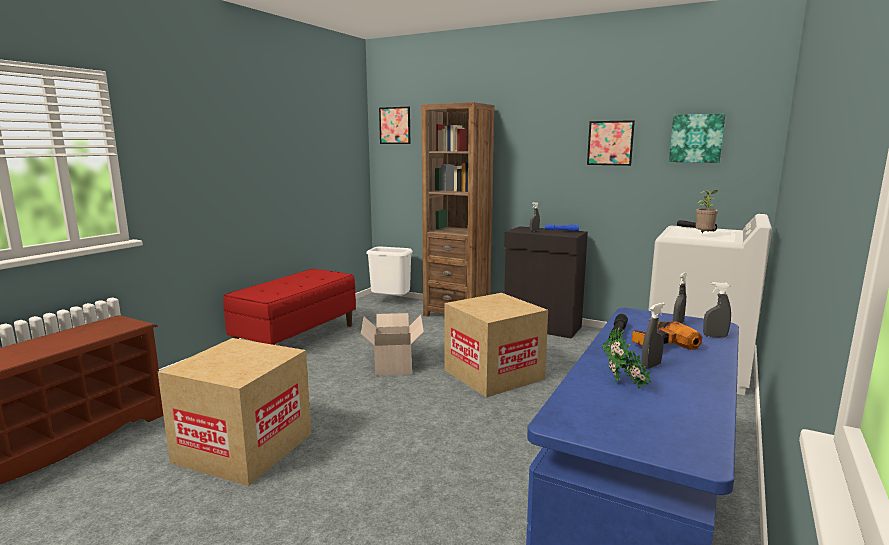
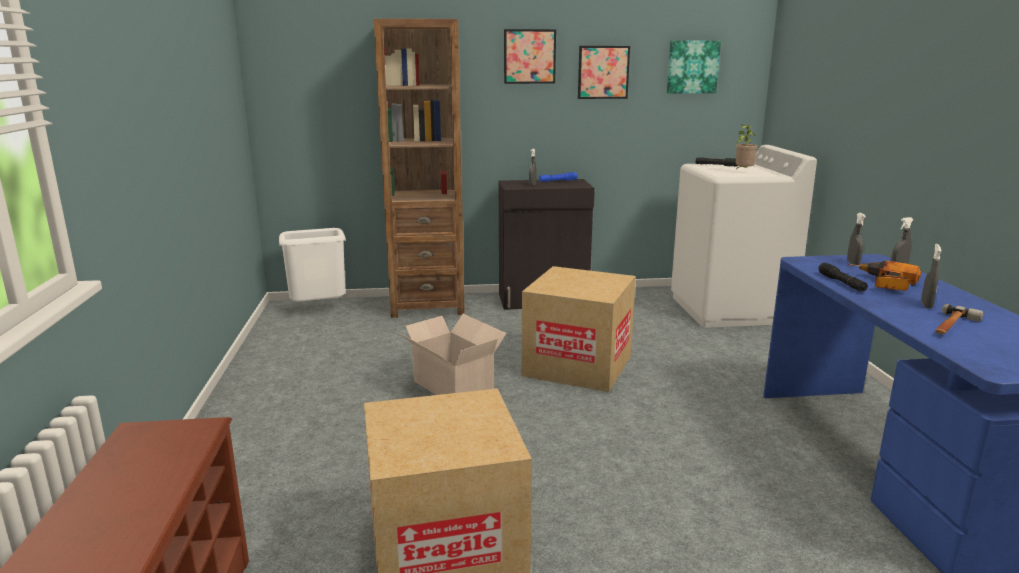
camera: 35 degrees left, 5 degrees up
red bench [223,269,356,345] -> none
picture [379,107,410,144] -> picture moved to [504,29,556,84]
potted plant [602,328,651,388] -> hammer [935,304,984,334]

